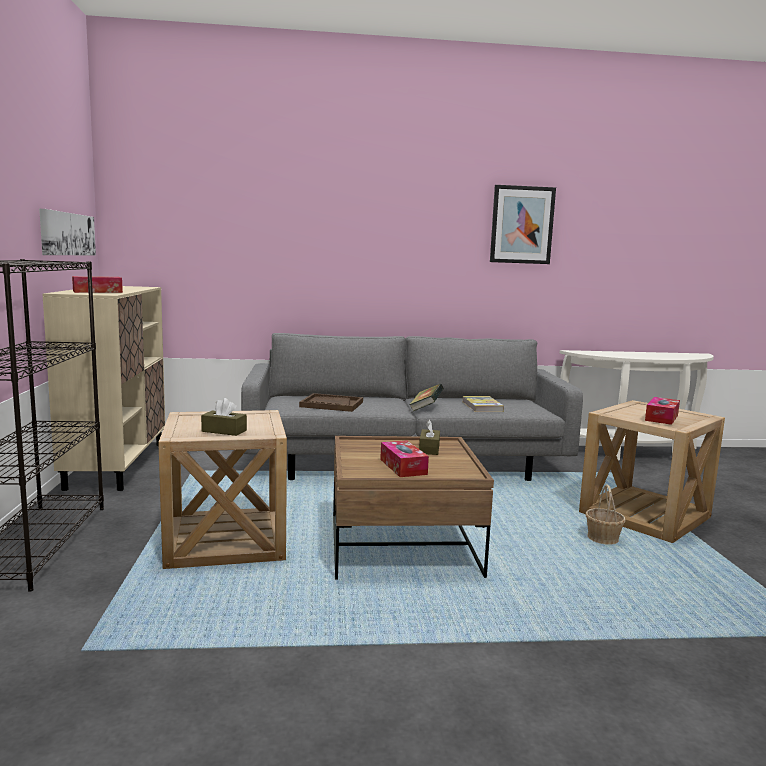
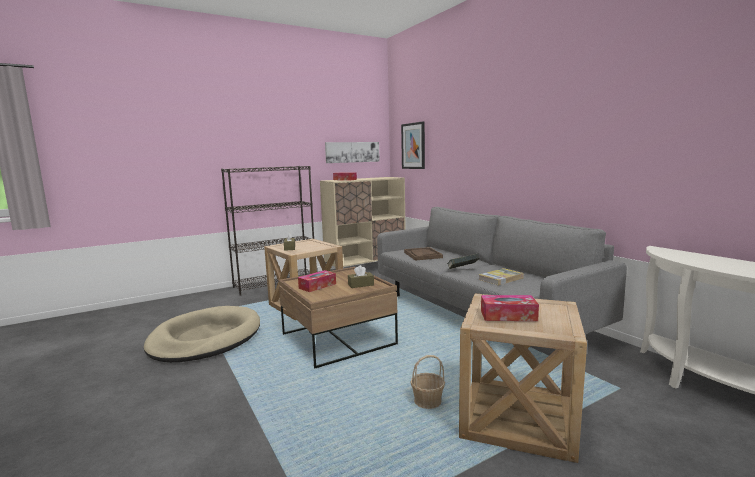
camera: 65 degrees right, 0 degrees up
picture [490,185,556,264] -> picture moved to [401,121,425,169]
none -> beige dog bed [144,306,260,363]

